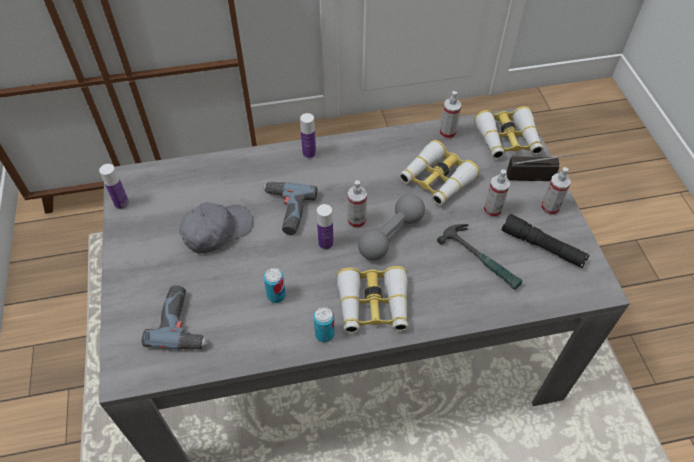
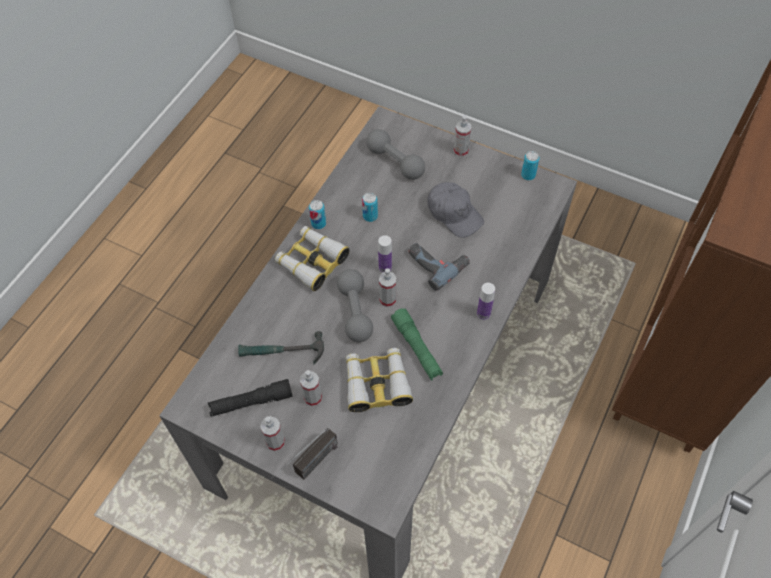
camera: 130 degrees right, 5 degrees up
bottle [99,164,129,210] -> can [521,151,540,180]
power drill [142,285,208,349] -> grey dumbbell [366,129,425,180]
grey cap [179,202,253,254] -> grey cap turned 45 degrees counterclockwise [427,182,484,238]
spray bottle [440,91,461,139] -> spray bottle moved to [454,116,472,157]
binoculars [474,106,544,159] -> none
none -> green flashlight [391,308,443,380]

